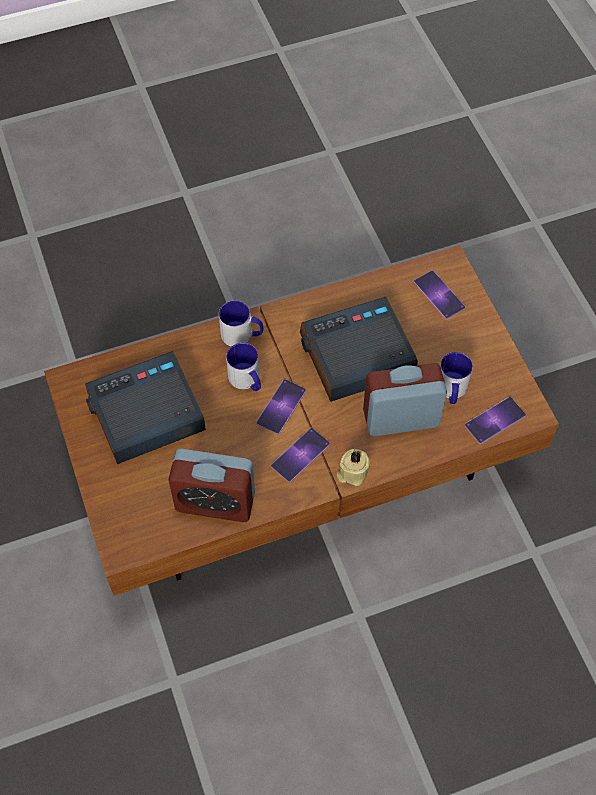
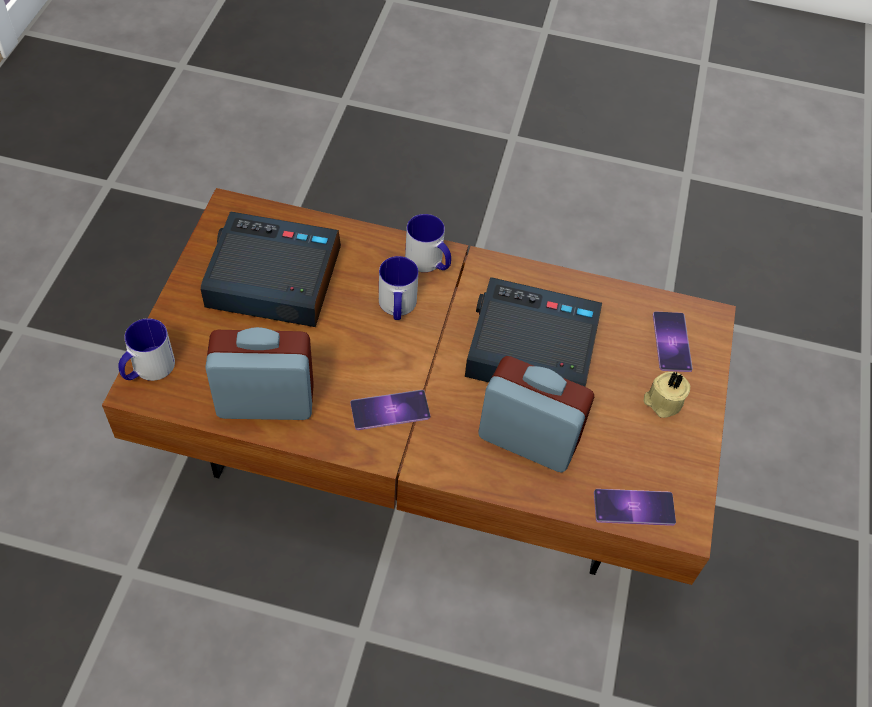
camera: 30 degrees right, 5 degrees down
alarm clock [168,449,255,522] -> alarm clock turned 135 degrees clockwise [205,327,314,420]
phone [256,379,306,434] -> none
beige candle [337,449,369,486] -> beige candle moved to [644,372,690,418]
mug [440,352,473,404] -> mug moved to [118,318,175,381]

